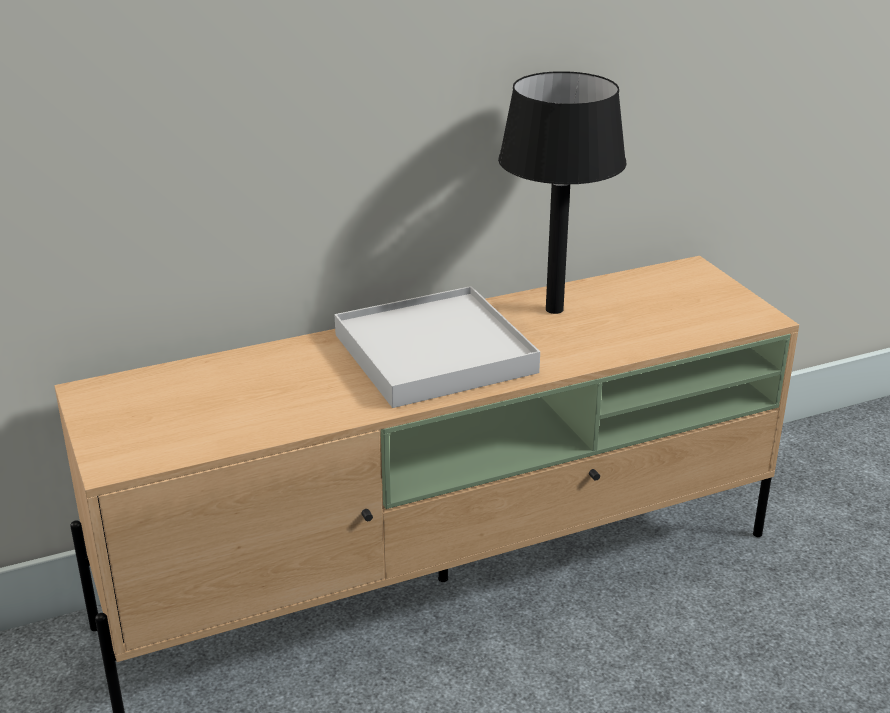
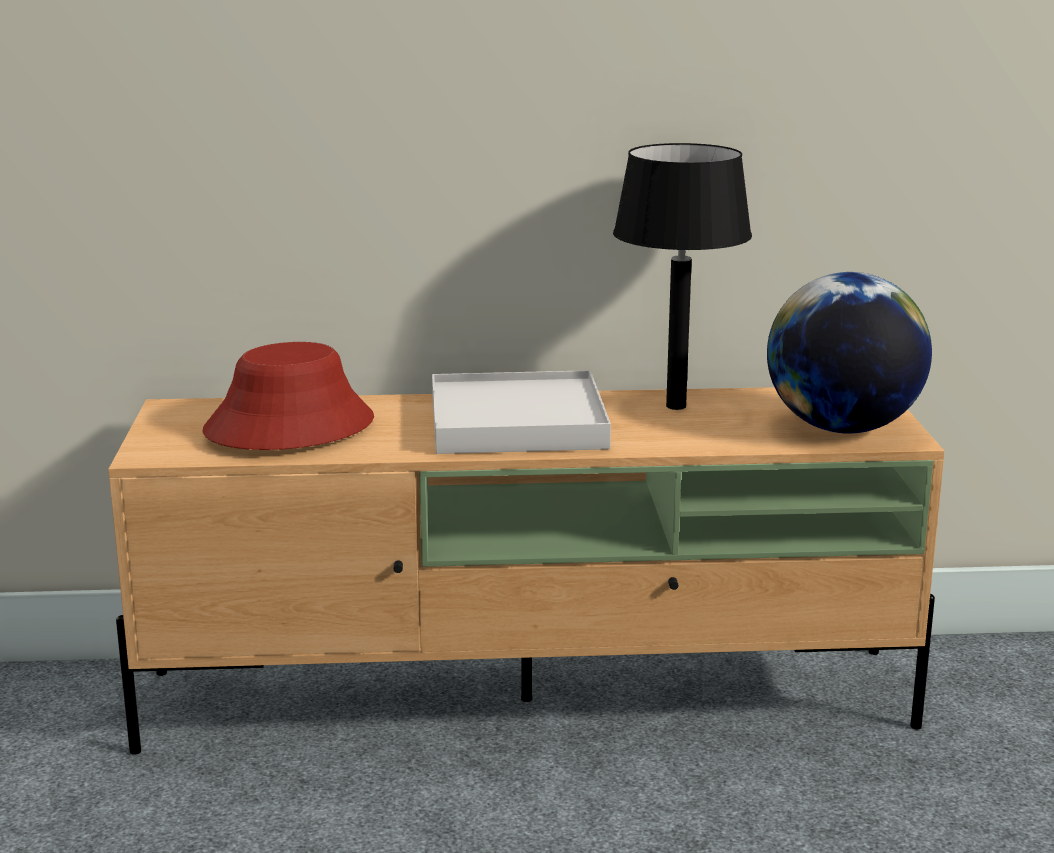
camera: 20 degrees right, 10 degrees down
none -> red hat [203,342,374,450]
none -> globe [767,272,932,434]

